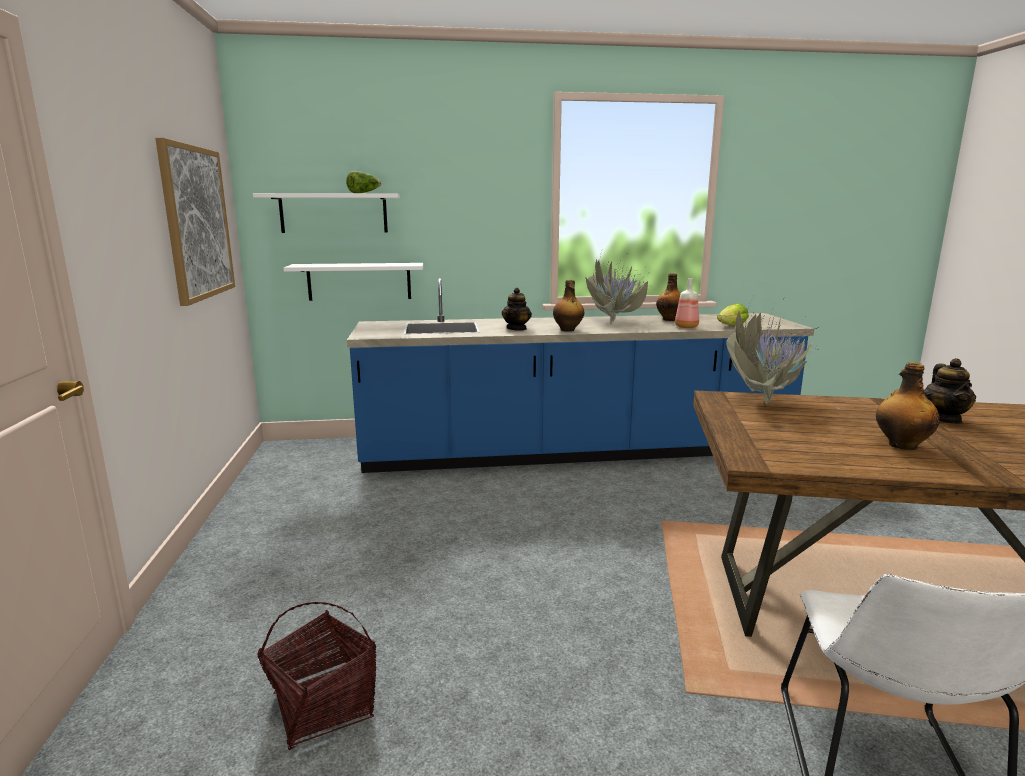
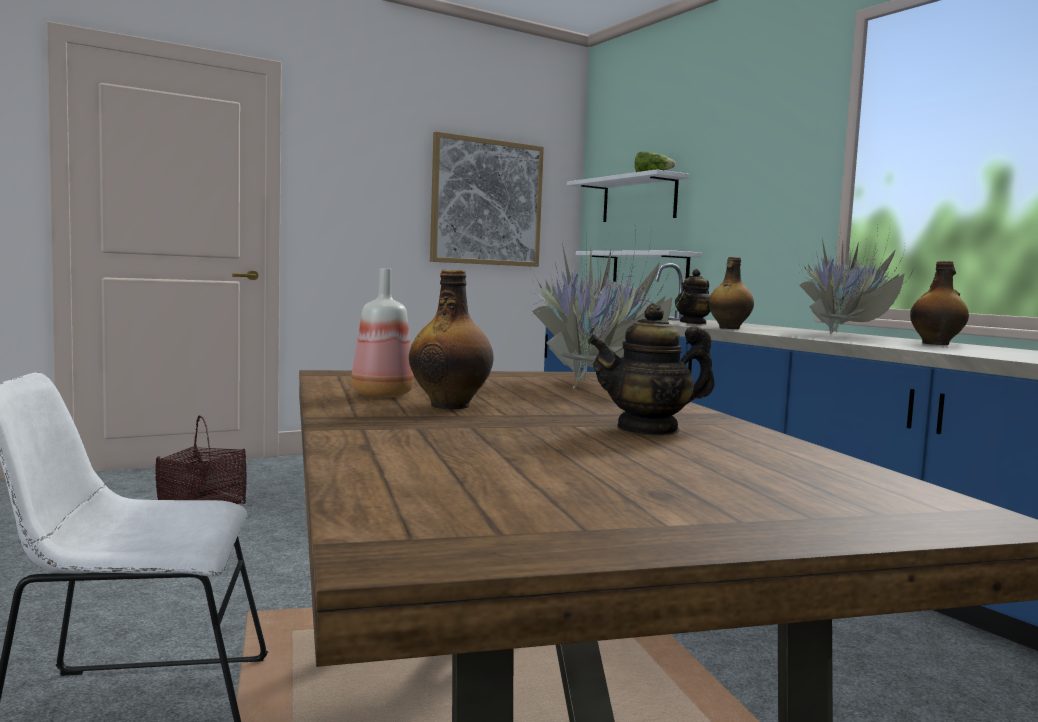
camera: 65 degrees right, 10 degrees down
teapot [502,288,532,331] -> teapot turned 45 degrees counterclockwise [675,269,710,324]
bottle [675,278,699,328] -> bottle moved to [351,268,414,398]
lettuce [717,303,749,325] -> none

